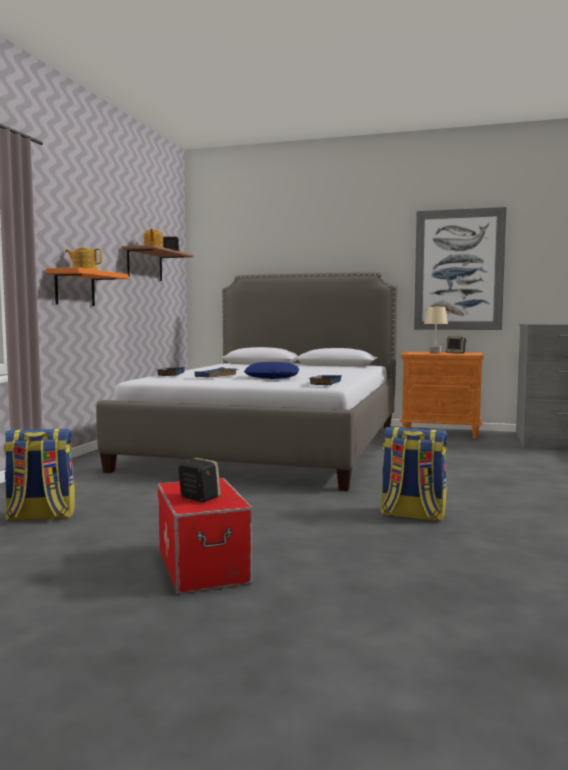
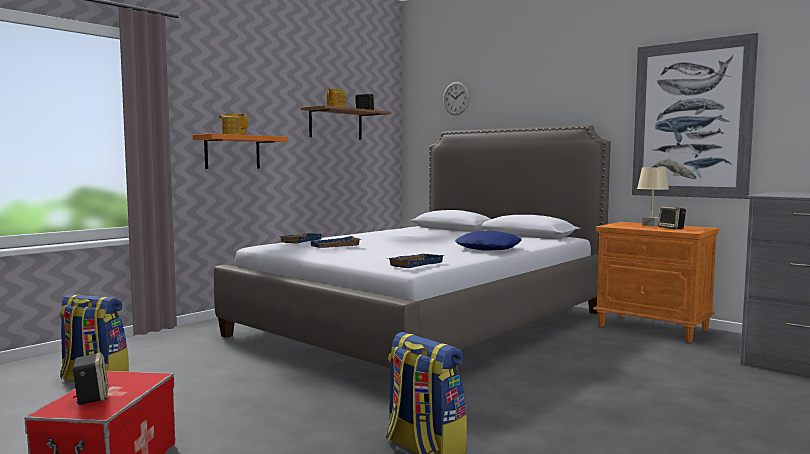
camera: 25 degrees right, 0 degrees up
blue pillow [244,362,299,379] -> blue pillow moved to [455,231,522,251]
none -> wall clock [443,82,470,115]

